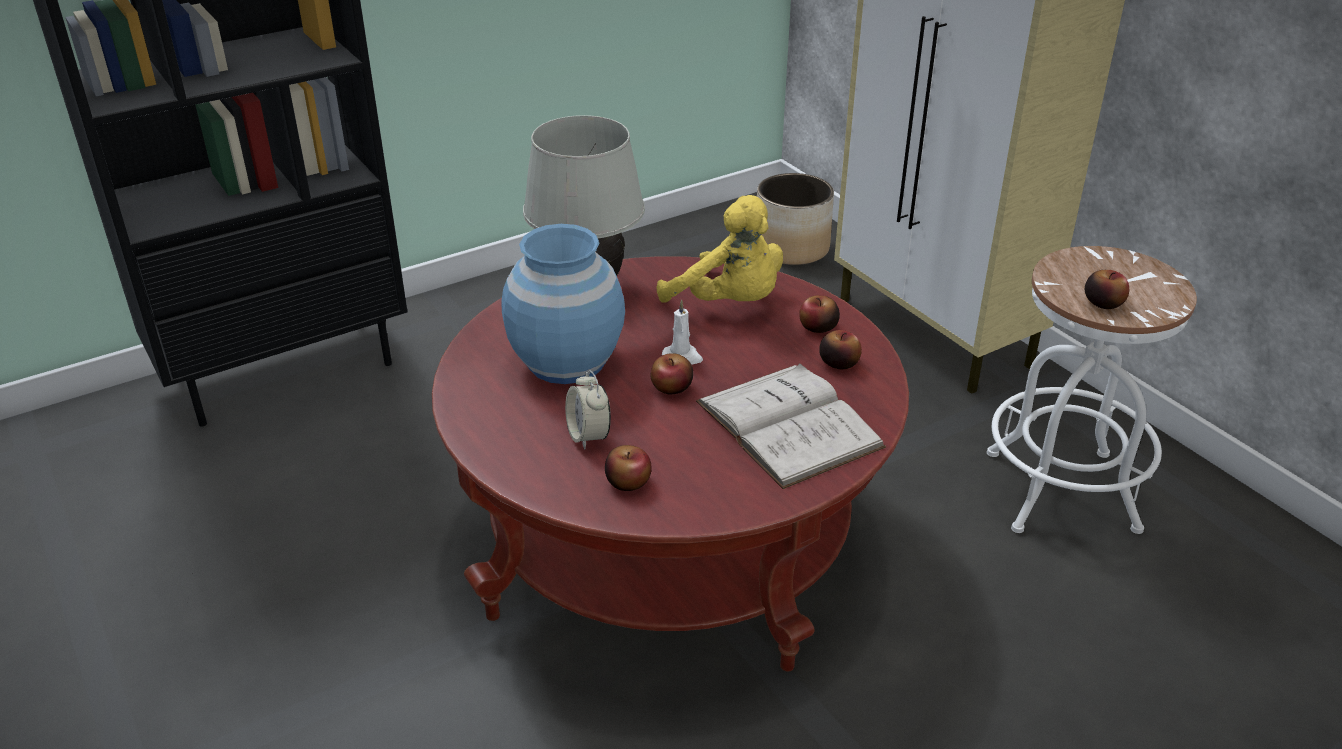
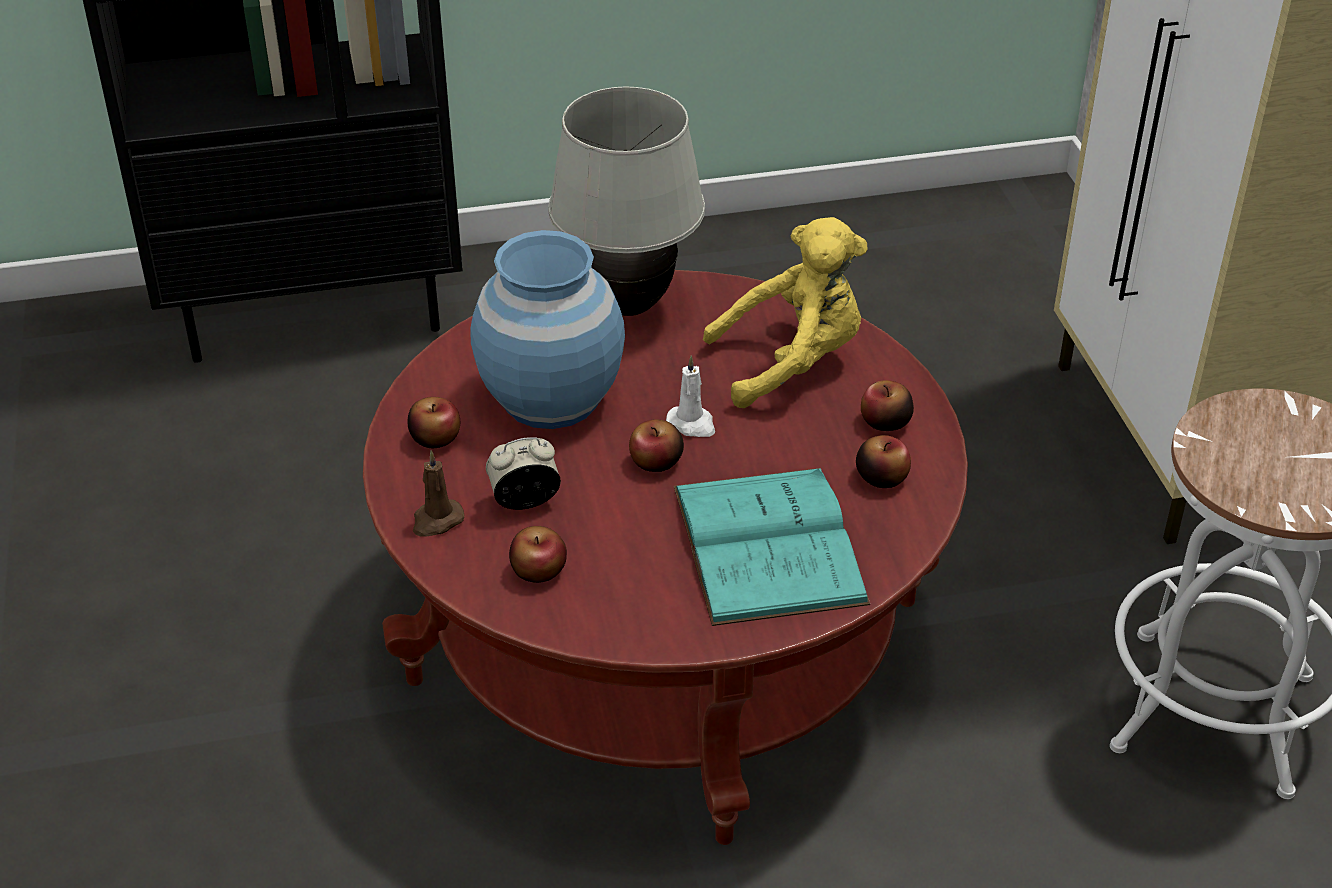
camera: 20 degrees right, 5 degrees up
alarm clock [565,370,611,450] -> alarm clock turned 75 degrees clockwise [486,437,561,510]
yellow plush toy [657,195,783,303] -> yellow plush toy turned 75 degrees counterclockwise [703,217,868,408]
white book [696,364,886,489] -> turquoise book [674,468,870,626]
planter [757,173,834,265] -> none
apple [1085,270,1129,309] -> apple moved to [408,397,460,448]
none -> brown candle [413,450,464,536]

